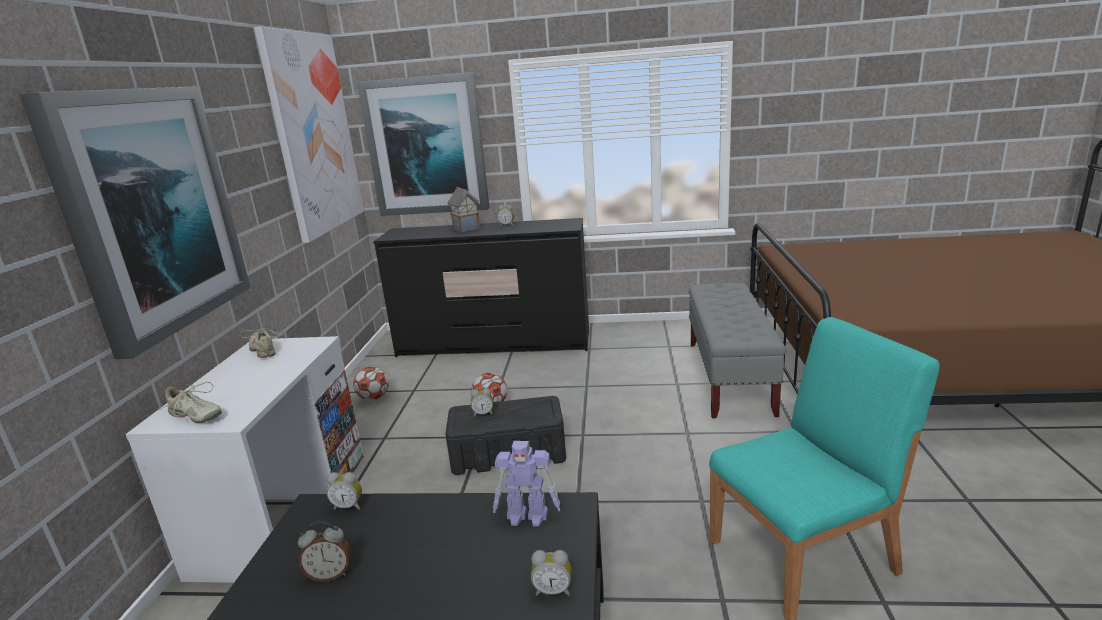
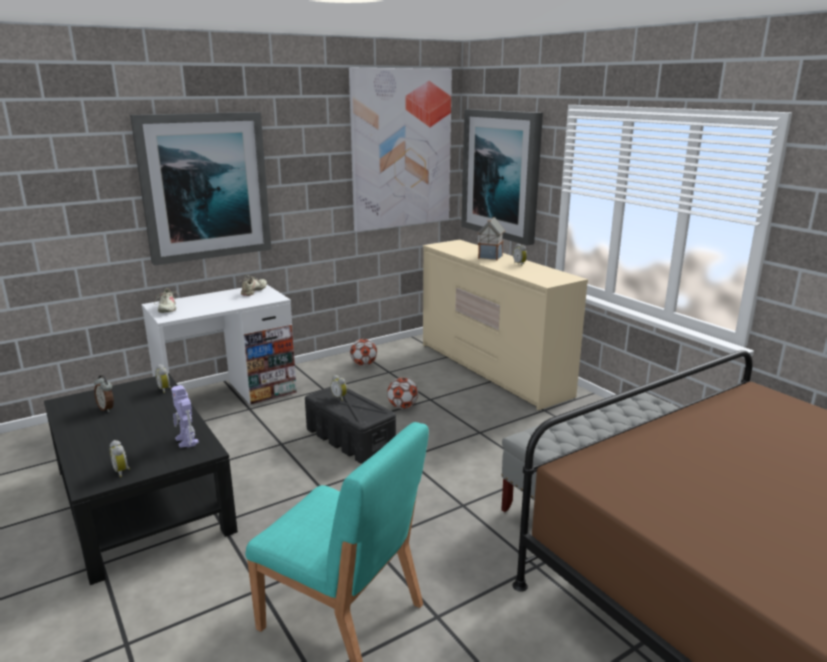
camera: 50 degrees right, 0 degrees up
black dresser [373,218,589,357] -> beige dresser [423,240,588,411]

